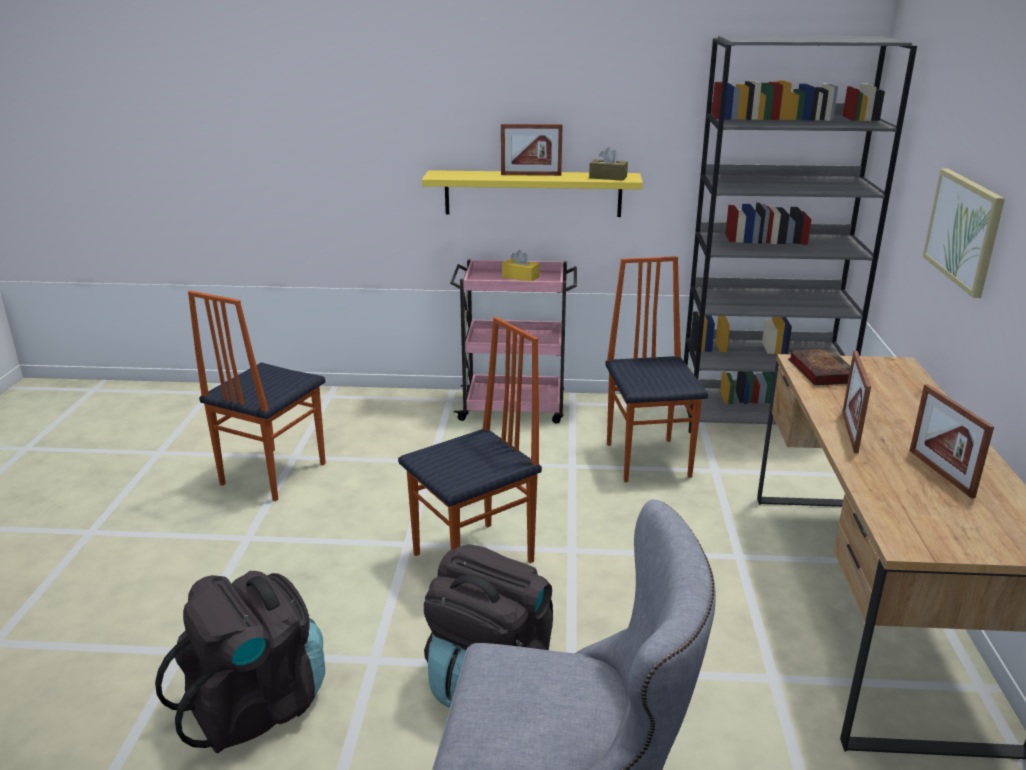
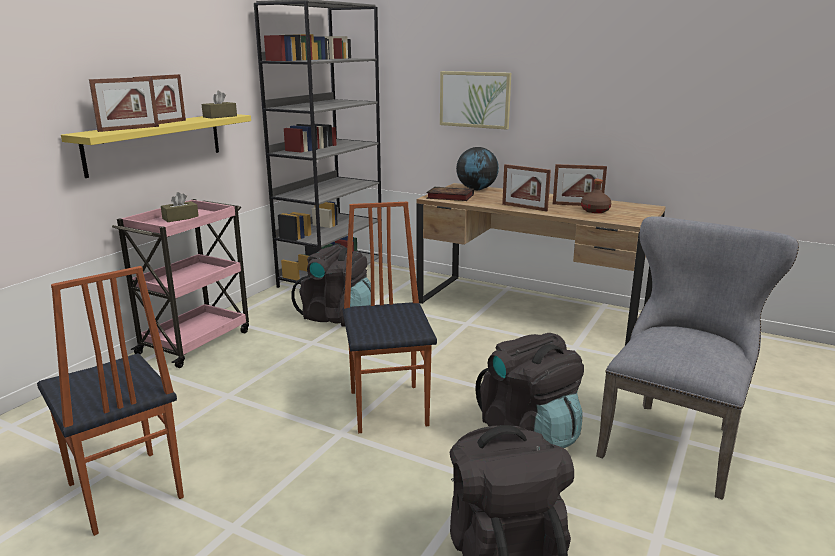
camera: 65 degrees left, 5 degrees down
yellow tissue box [502,250,540,281] -> brown tissue box [161,192,199,222]
chair [605,256,708,482] -> black backpack [291,244,371,326]
none -> picture frame [89,77,159,132]
none -> globe [456,147,499,190]
none -> brown bottle [581,179,611,213]

